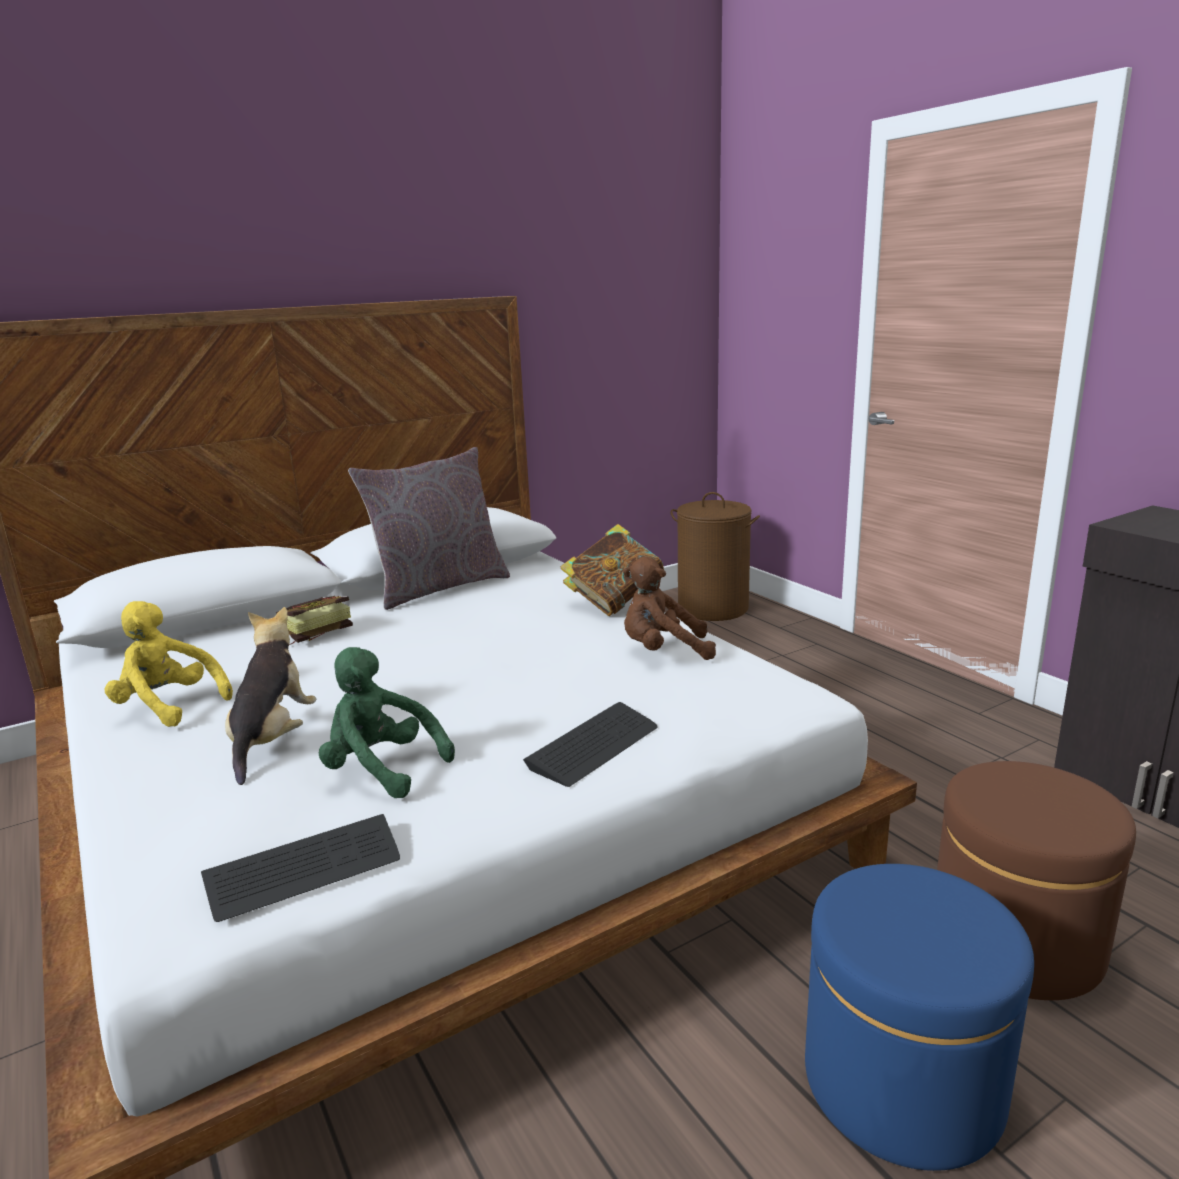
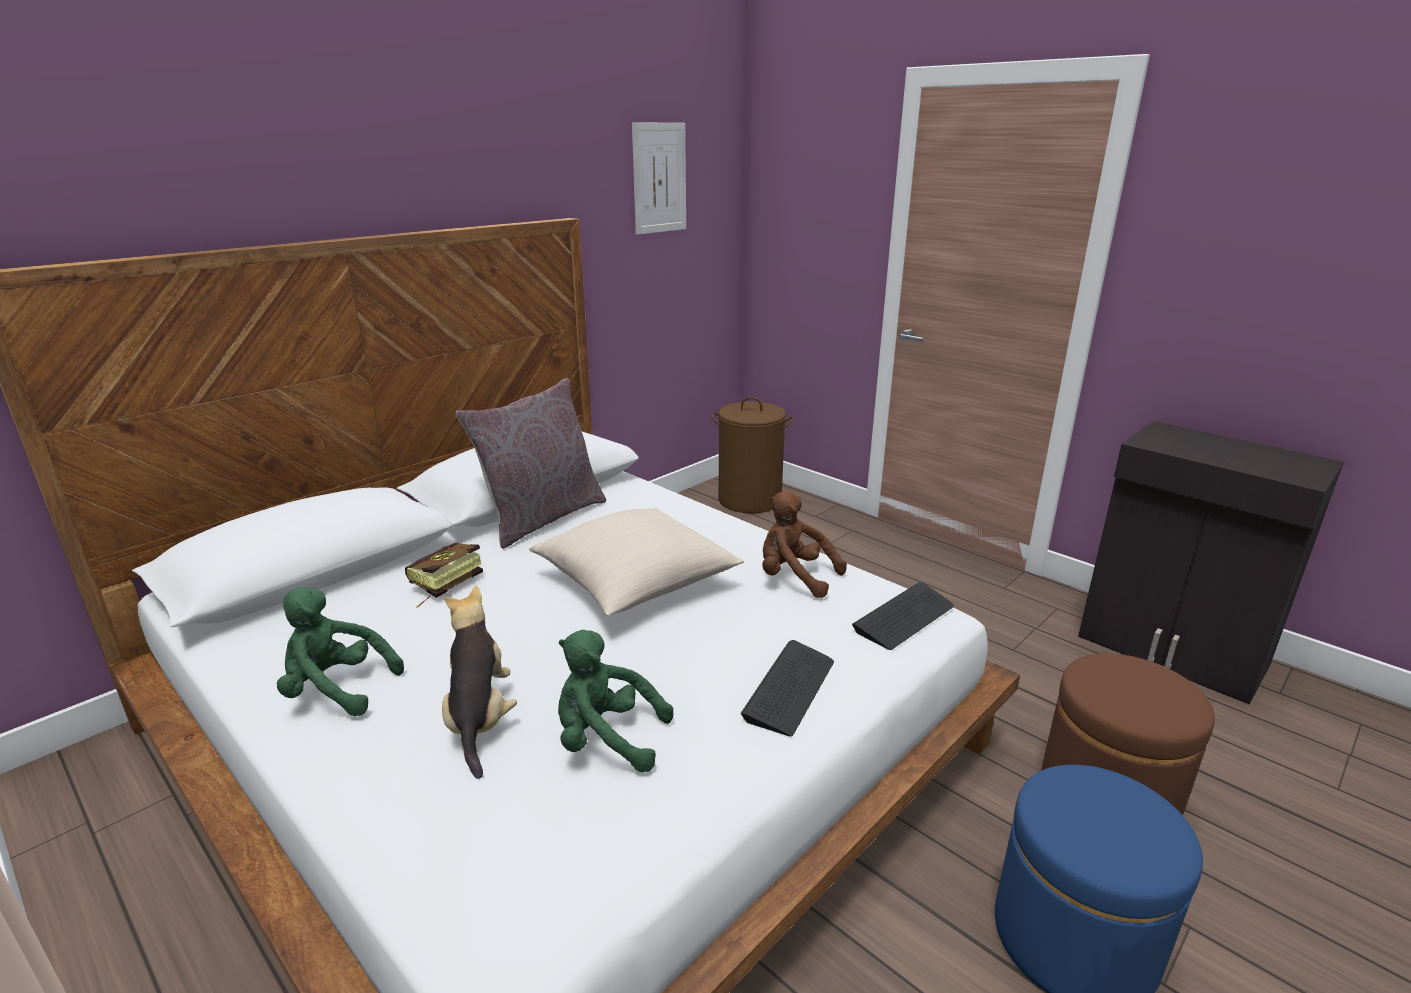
camera: 15 degrees left, 5 degrees up
yellow plush toy [105,601,233,727] -> green plush toy [277,587,404,716]
keyboard [201,814,400,922] -> keyboard moved to [852,582,954,650]
book [561,524,664,616] -> none
brown plush toy [623,557,716,660] -> brown plush toy turned 45 degrees clockwise [762,491,847,598]
none -> beige pillow [529,508,744,616]
none -> picture [632,122,686,235]

